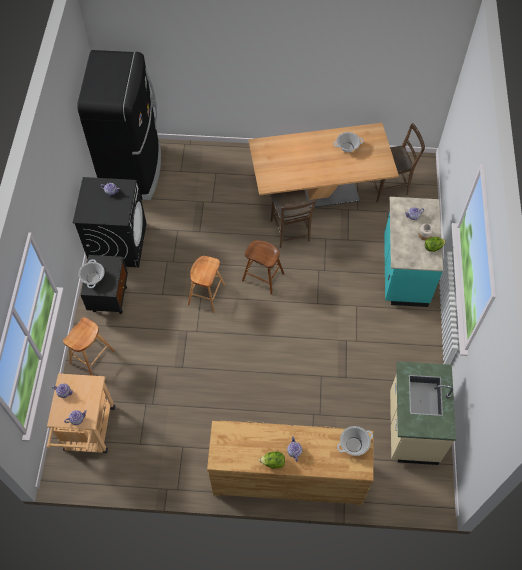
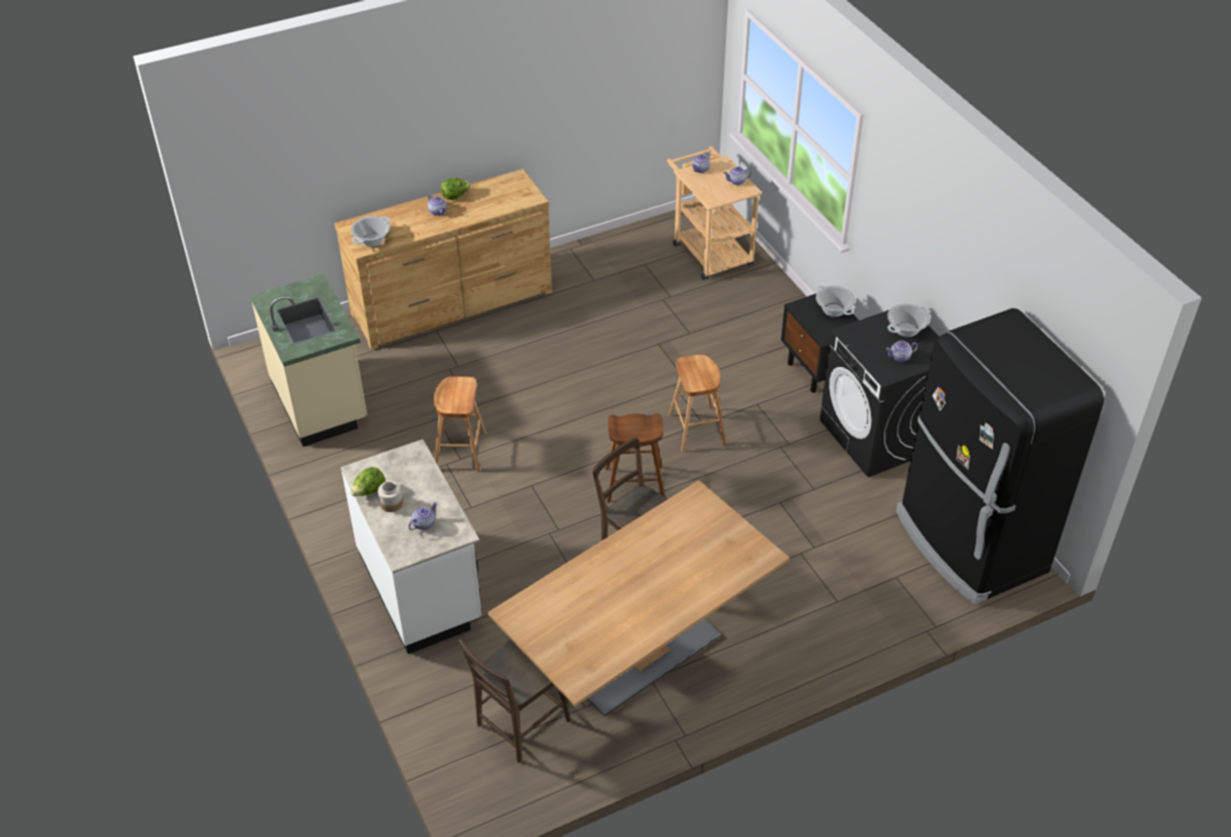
camera: 150 degrees right, 15 degrees down
brown stool [63,317,115,376] -> brown stool moved to [434,377,487,473]
cooking pot [333,132,364,152] -> cooking pot moved to [887,304,930,337]
turquoise counter [384,197,443,307] -> white counter [341,439,482,654]

